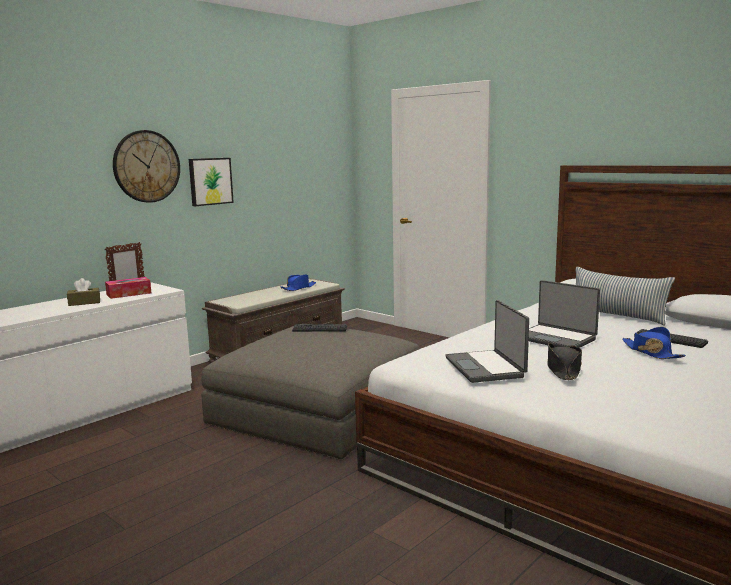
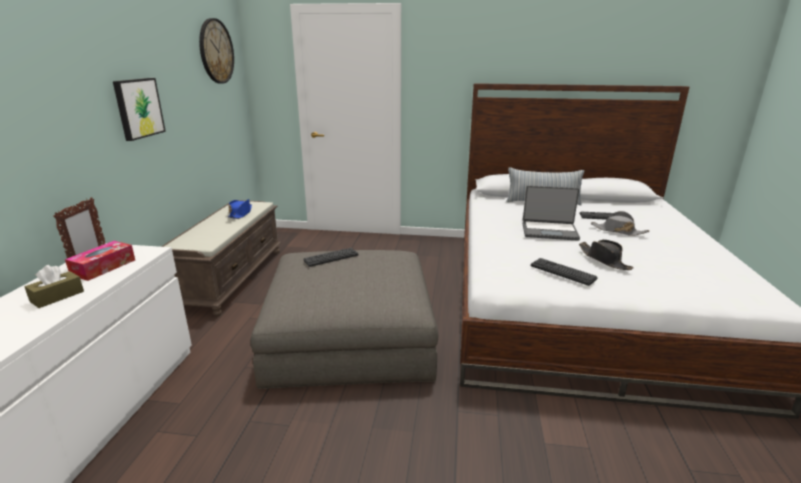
camera: 35 degrees left, 10 degrees up
wall clock [113,130,180,203] -> wall clock moved to [199,18,234,84]
laptop [446,300,529,383] -> keyboard [531,258,598,286]
blue hat [622,327,686,359] -> grey hat [591,211,649,236]

